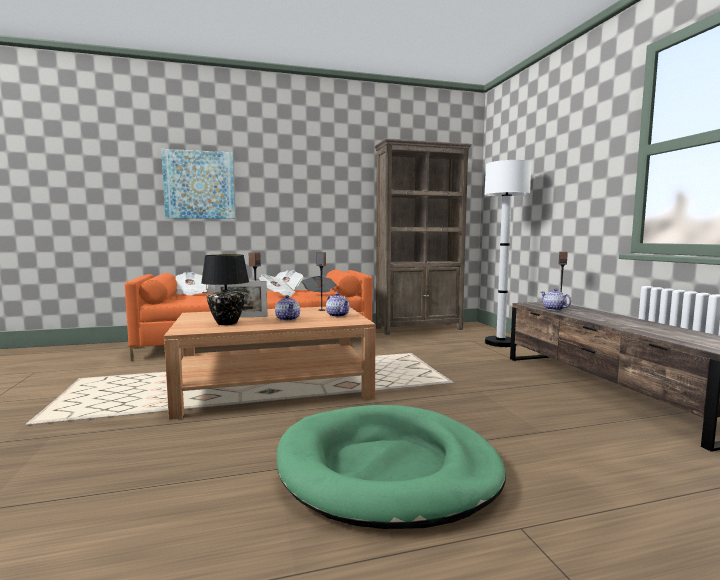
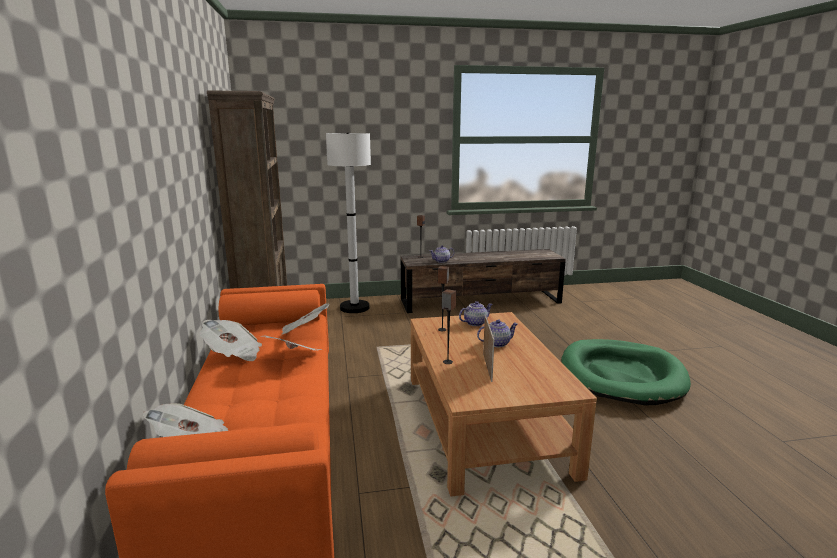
camera: 85 degrees left, 10 degrees up
picture [161,149,235,219] -> none
black table lamp [201,254,249,325] -> none

